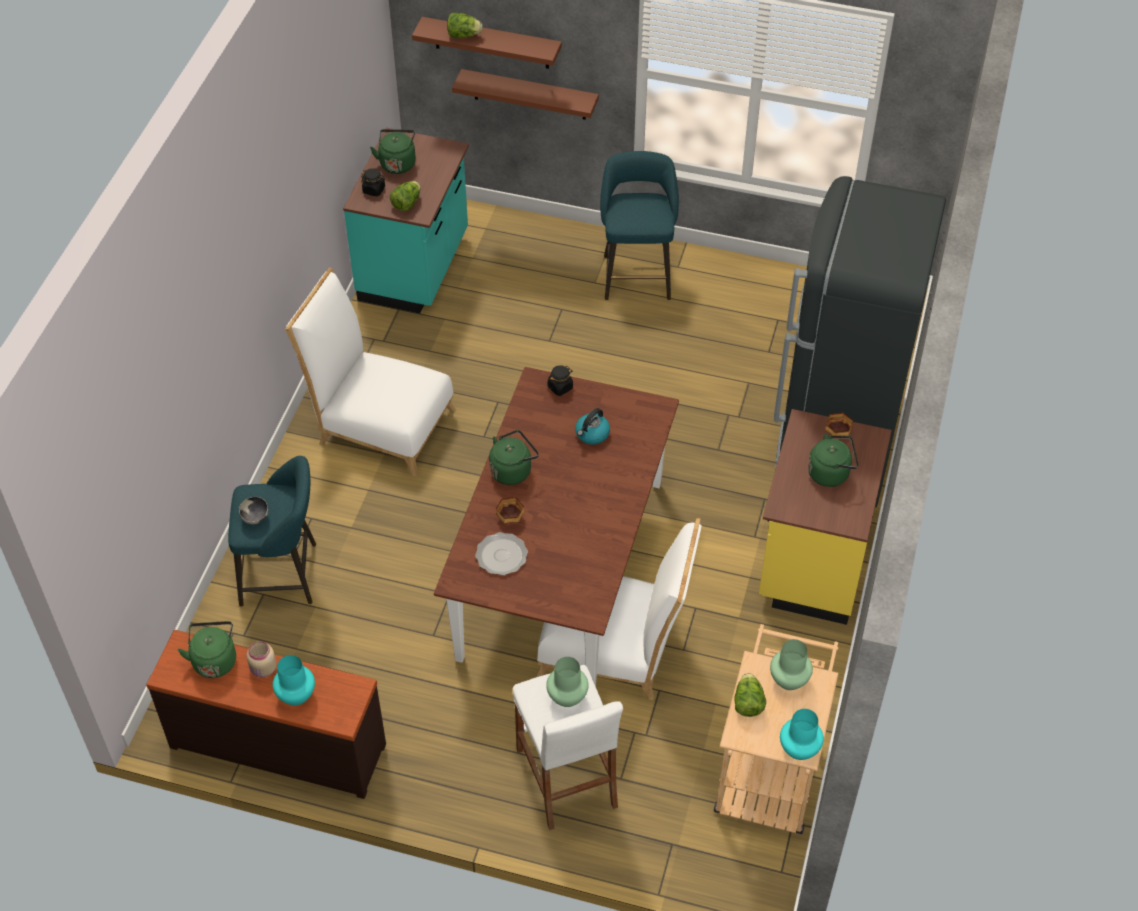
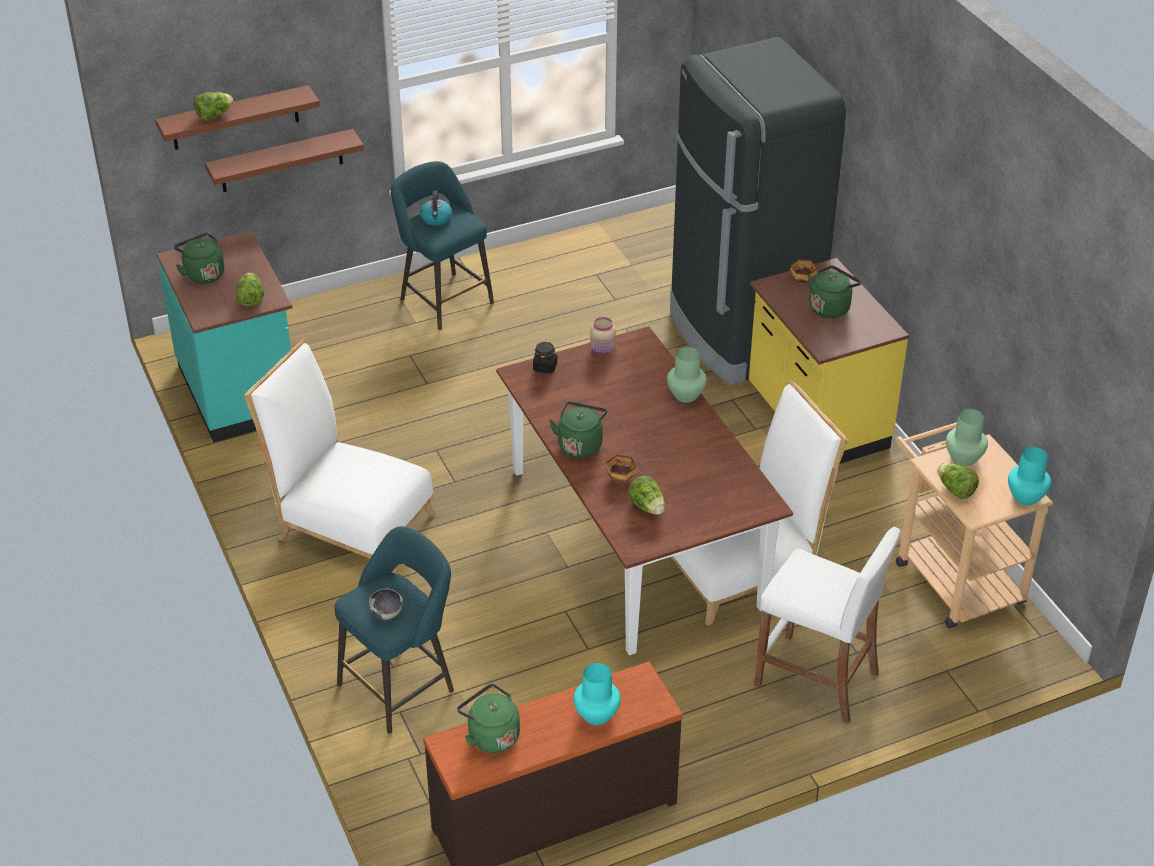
camera: 40 degrees left, 10 degrees down
beige jar [247,641,276,678] -> beige jar moved to [590,317,616,354]
white chair [285,267,456,477] -> white chair turned 45 degrees clockwise [244,338,437,559]
black jar [361,168,385,196] -> none
plate [475,532,528,575] -> lettuce [628,476,665,515]
green vase [546,657,589,707] -> green vase moved to [667,347,707,403]
kettle [575,408,610,445] -> kettle moved to [420,191,452,226]

